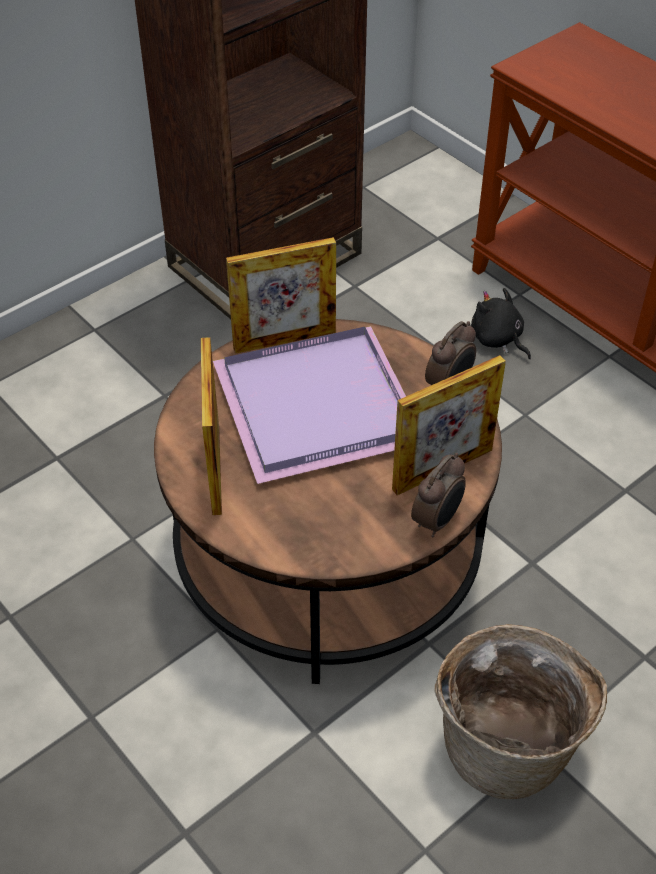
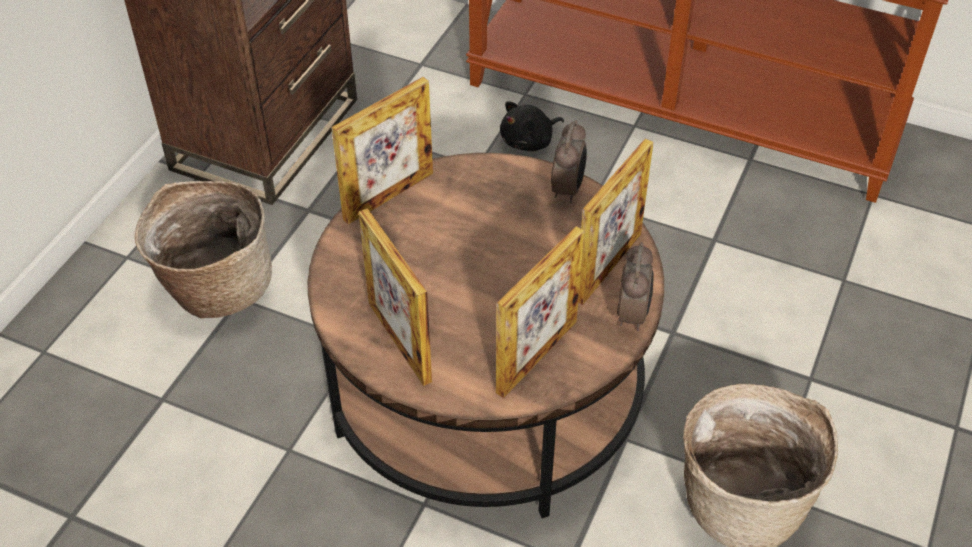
camera: 25 degrees left, 0 degrees up
purple tray [213,326,406,484] -> none
black plush toy [471,288,531,359] -> black plush toy turned 60 degrees counterclockwise [500,101,564,151]
none -> basket [135,181,272,318]
none -> picture frame [496,226,584,398]

